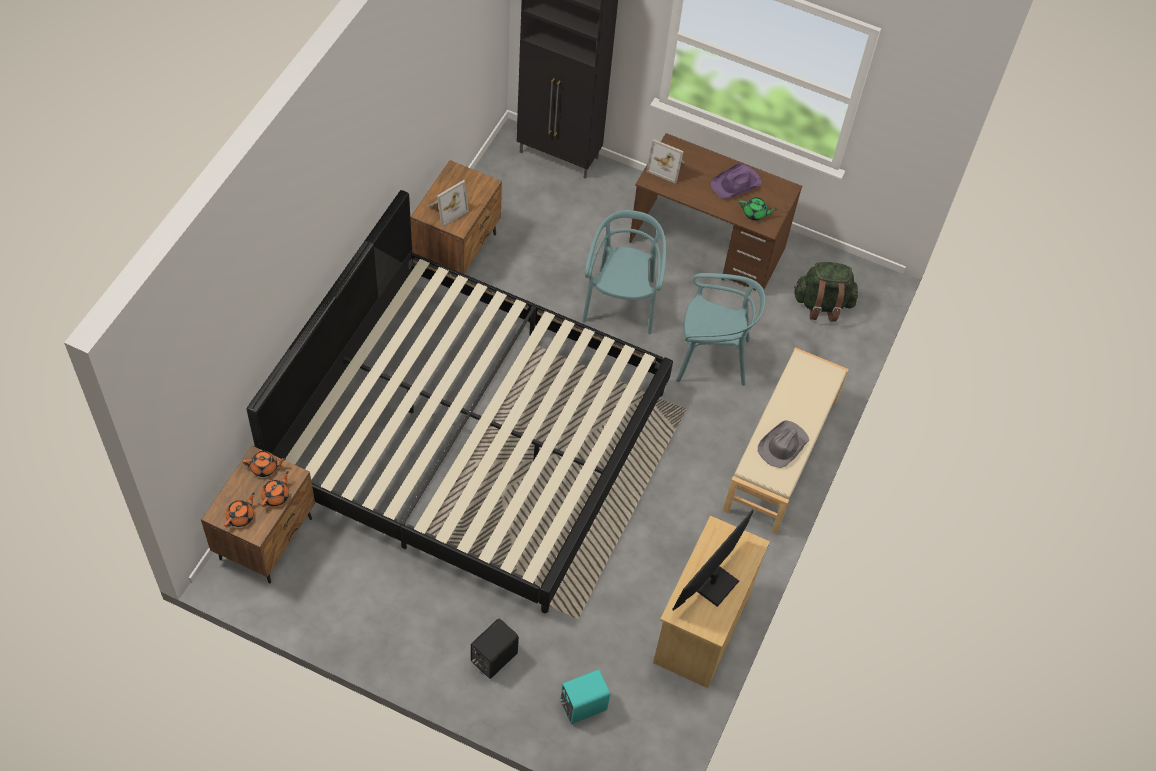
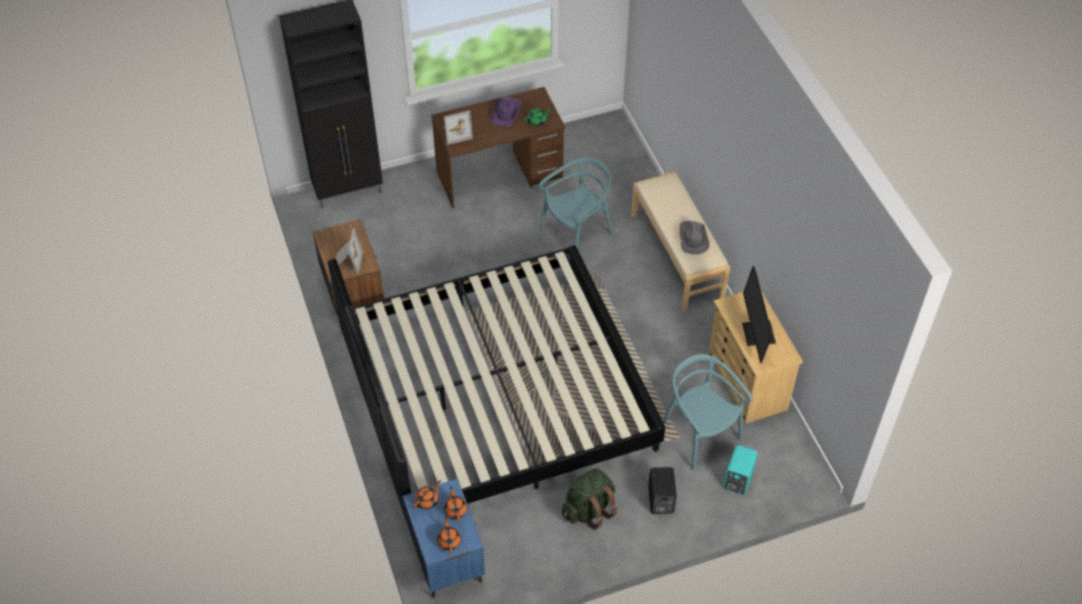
camera: 40 degrees left, 5 degrees down
brown nightstand [201,446,315,584] -> blue nightstand [403,479,485,598]
turquoise chair [582,210,666,334] -> turquoise chair moved to [663,354,753,471]
green backpack [794,262,858,322] -> green backpack moved to [562,468,617,530]

